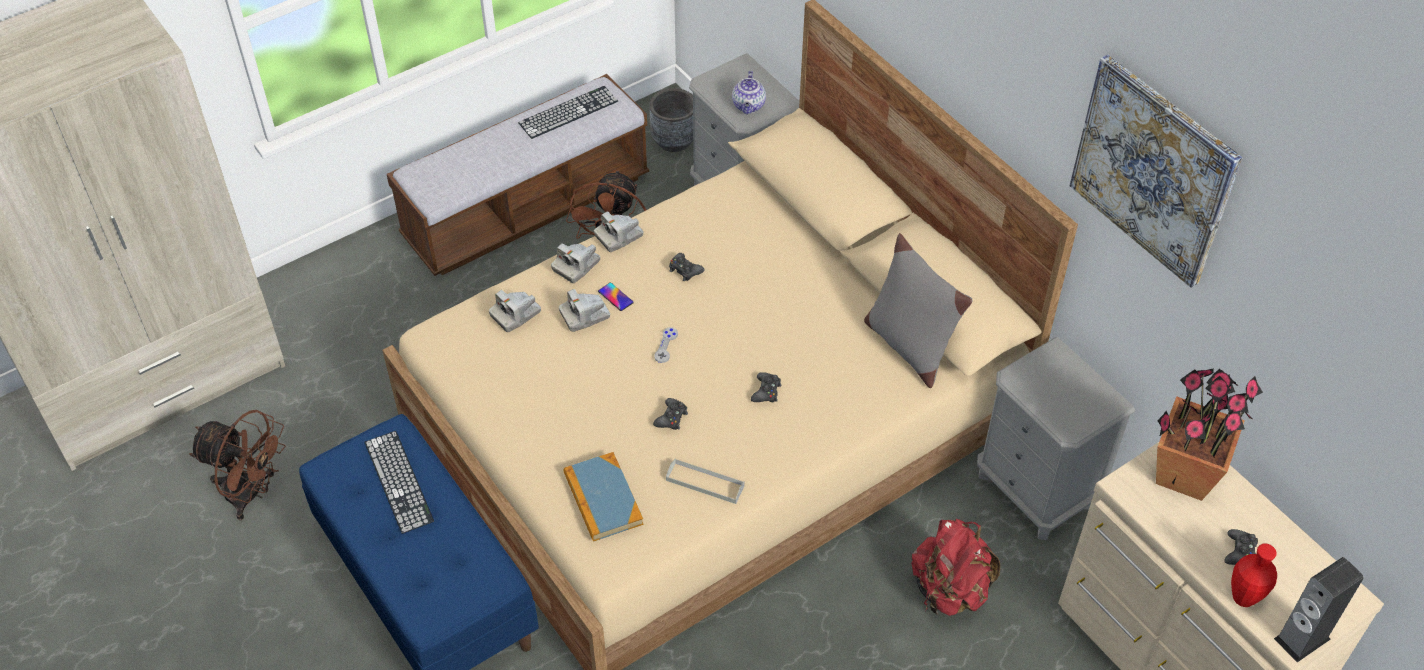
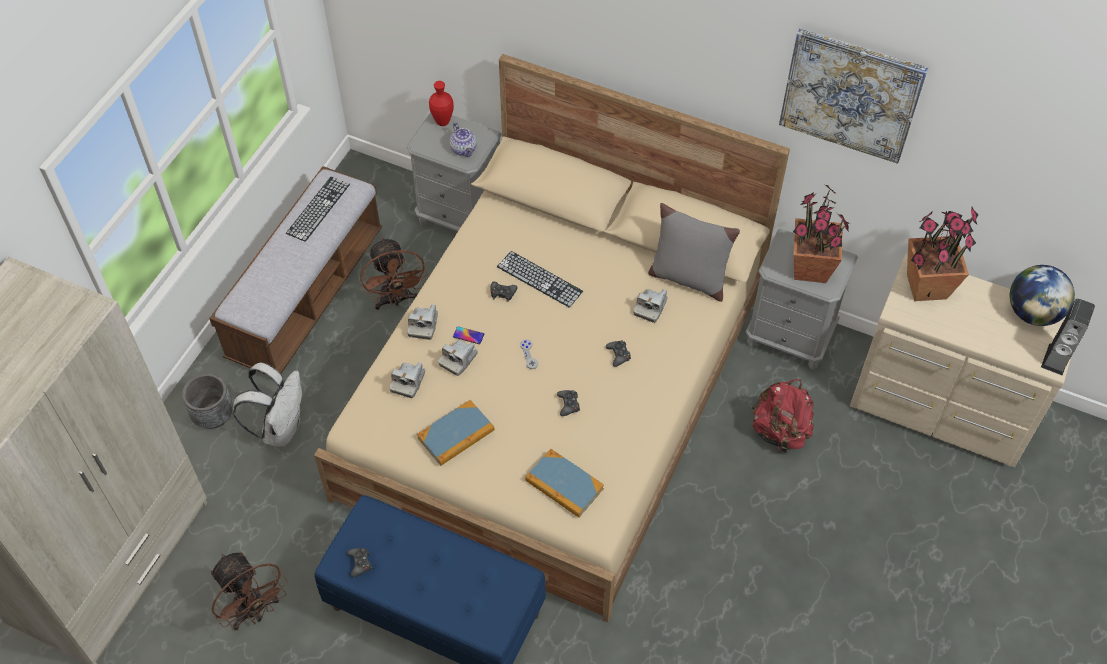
camera: 30 degrees left, 5 degrees up
brown fan [189,410,286,520] -> brown fan turned 60 degrees clockwise [211,552,288,631]
keyboard [364,431,434,534] -> keyboard moved to [497,251,583,308]
camera [594,211,644,252] -> camera moved to [634,289,668,323]
grey planter [650,88,693,152] -> grey planter moved to [182,373,233,429]
grey tray [666,459,745,504] -> none
black game controller [1224,529,1258,565] -> black game controller moved to [347,548,372,577]
red vase [1231,544,1277,607] -> red vase moved to [429,81,454,126]
none -> white backpack [233,362,302,447]
none -> book [417,400,495,466]
none -> potted plant [793,184,850,283]
none -> globe [1010,265,1075,326]

